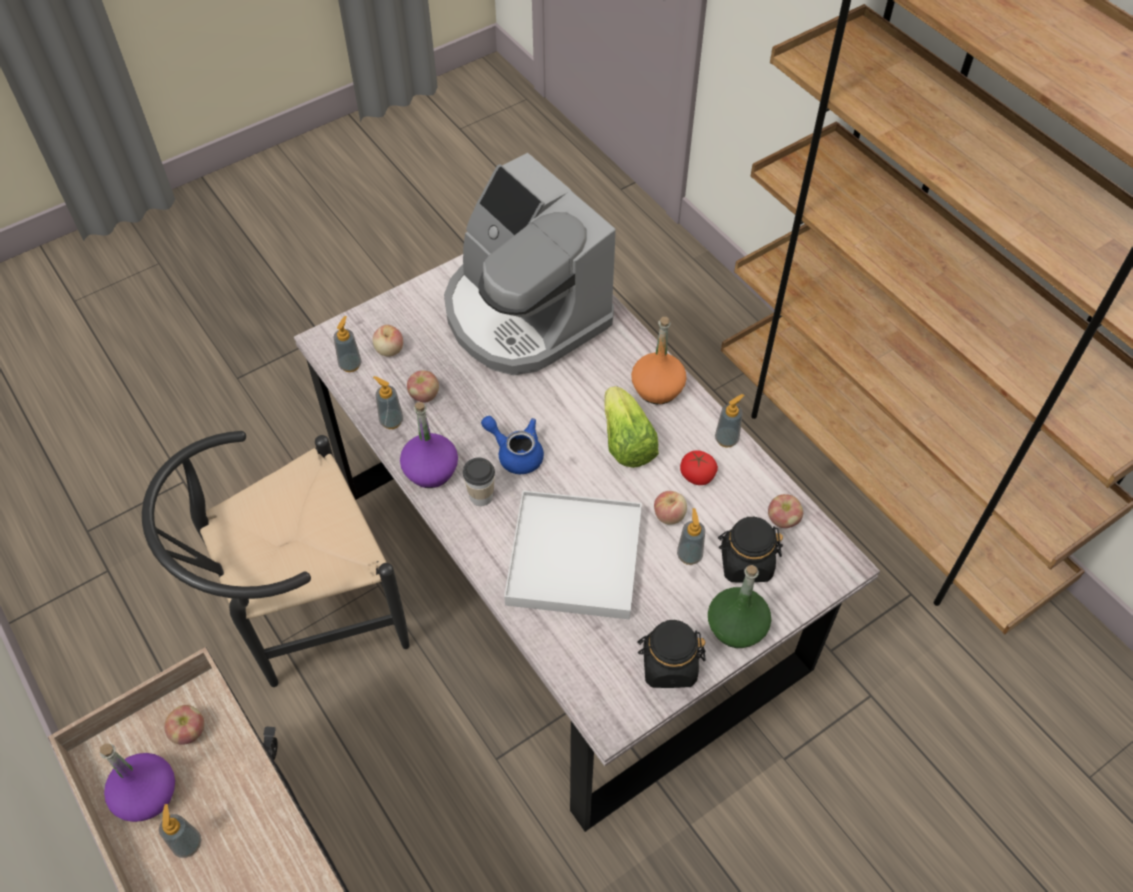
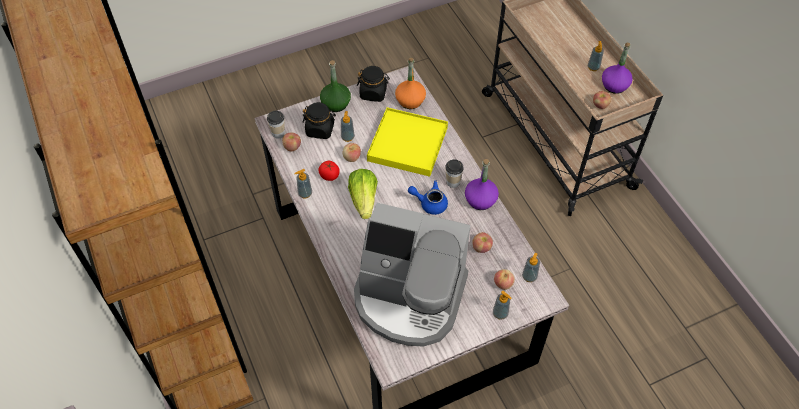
camera: 170 degrees left, 0 degrees up
black chair [142,431,410,687] -> none
soap dispenser [373,376,403,429] -> soap dispenser moved to [493,291,512,320]
coffee machine [444,153,616,375] -> coffee machine turned 135 degrees clockwise [354,203,470,347]
blue teapot [481,416,544,474] -> blue teapot turned 150 degrees clockwise [408,181,448,215]
white tray [504,490,642,619] -> yellow tray [367,107,448,177]
orange bottle [631,317,687,404] -> orange bottle moved to [395,58,426,109]
none -> cup [267,111,285,139]

